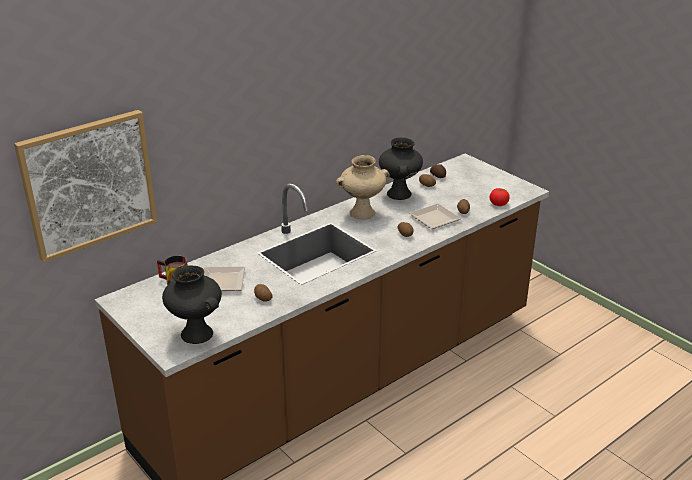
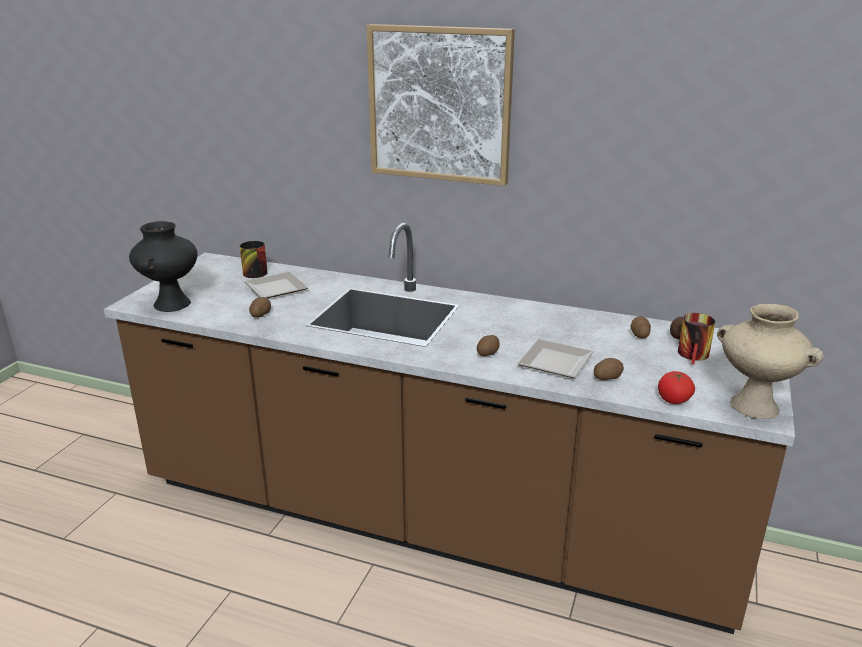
camera: 60 degrees right, 5 degrees down
picture [14,110,157,263] -> picture moved to [366,24,515,186]
beige vase [336,155,390,219] -> beige vase moved to [717,304,824,419]
black vase [379,137,423,200] -> none
none -> mug [678,313,715,364]

